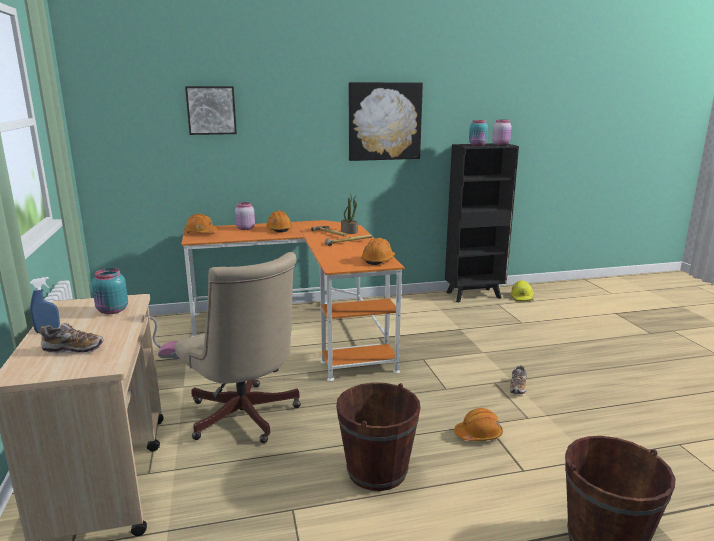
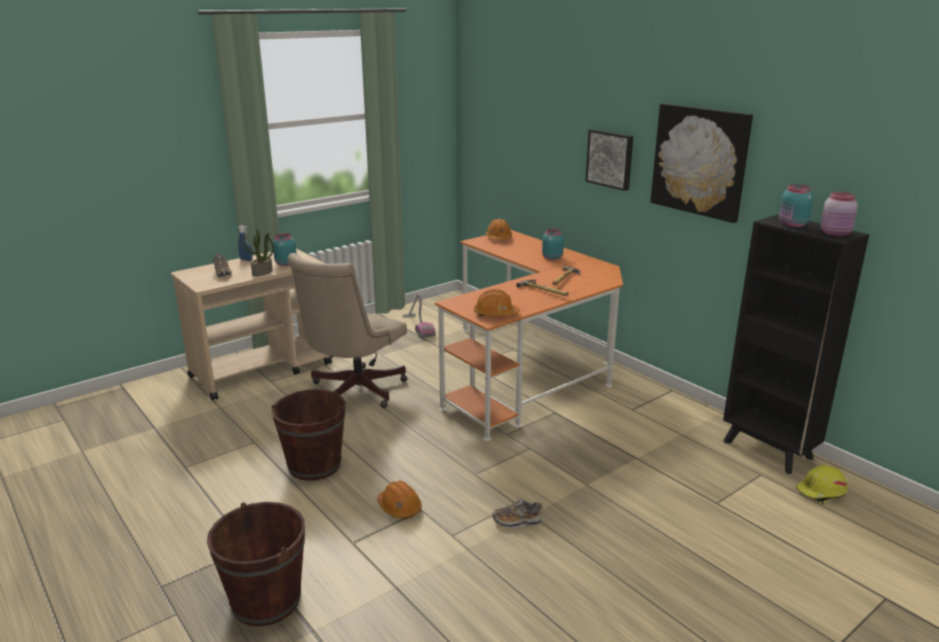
camera: 65 degrees right, 5 degrees up
picture [185,86,237,135] -> picture moved to [586,129,633,191]
pink jar [235,202,255,230] -> none
orange hard hat [266,211,293,232] -> turquoise jar [542,229,564,260]
potted plant [341,193,358,234] -> potted plant moved to [244,229,274,276]

